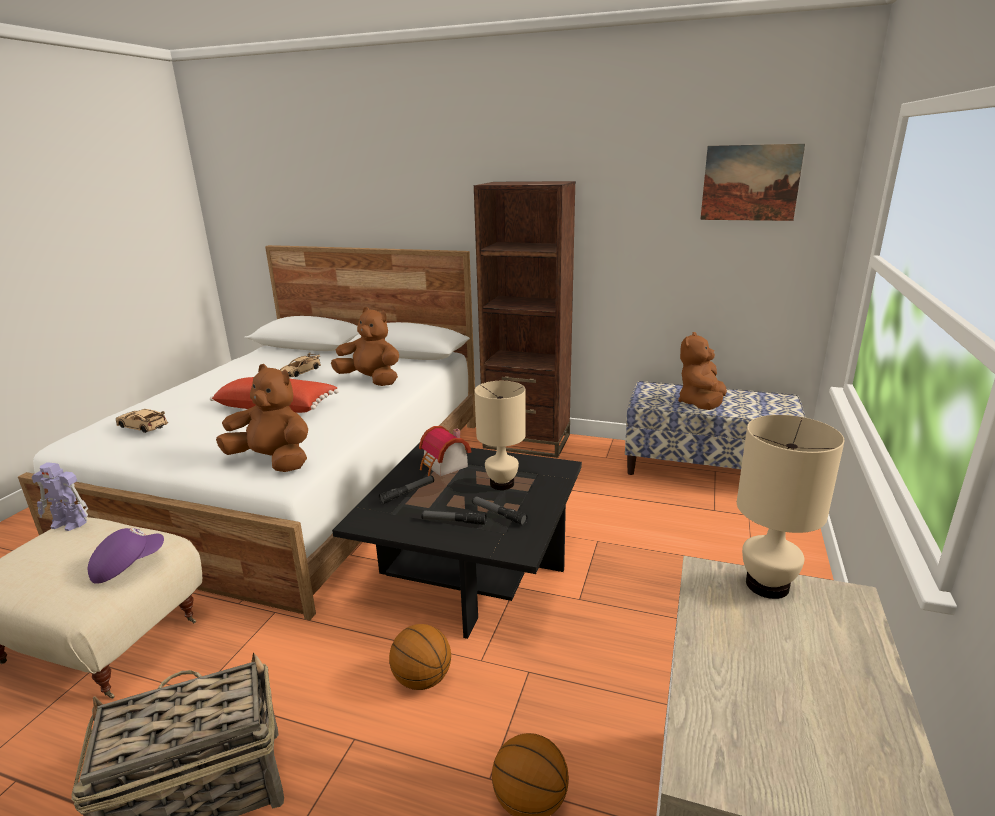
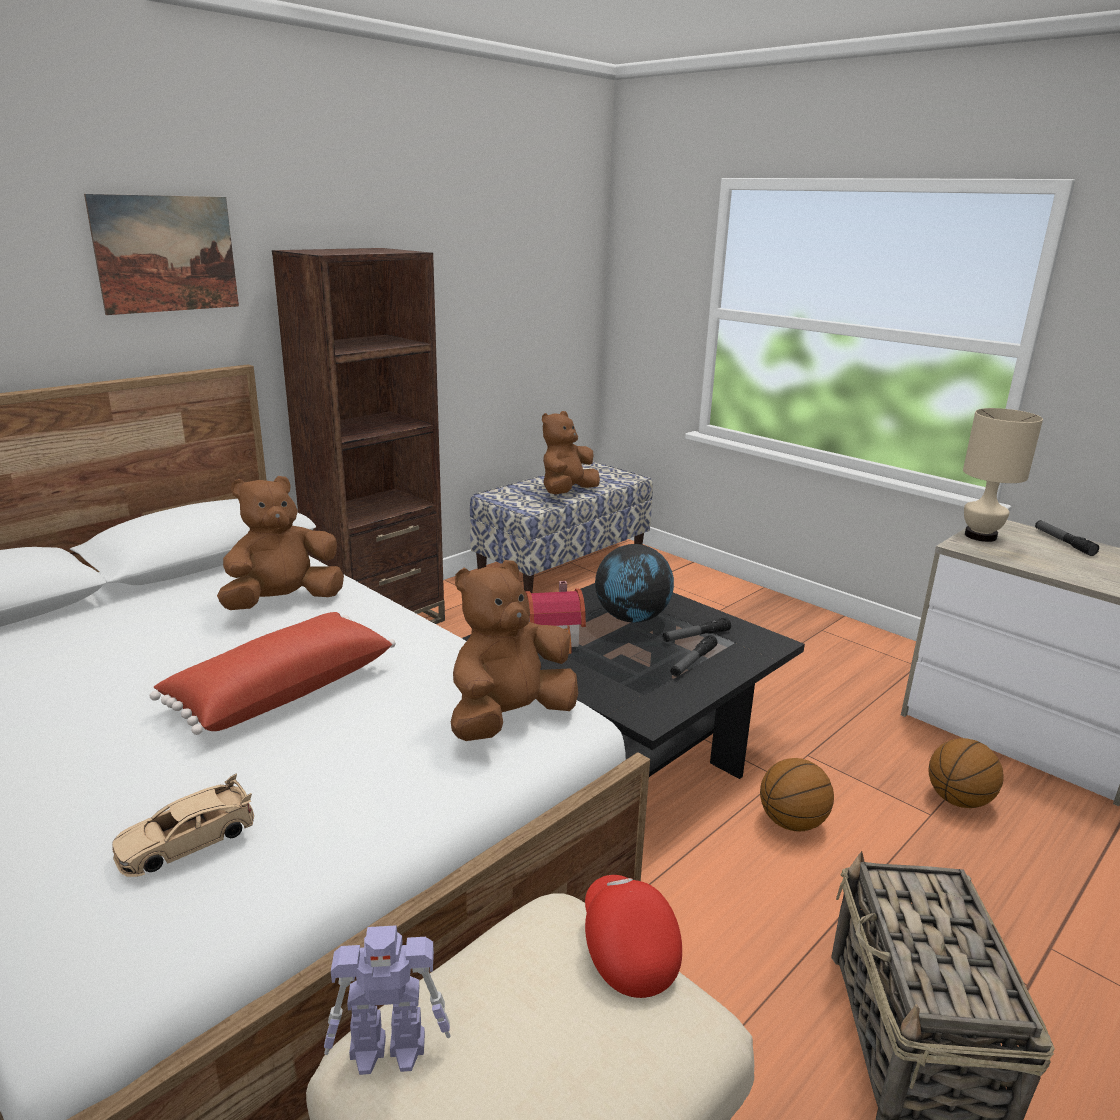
camera: 65 degrees left, 0 degrees up
toy robot [31,462,88,531] -> toy robot turned 45 degrees clockwise [324,925,451,1075]
purple cap [88,528,164,584] -> red cap [585,875,682,998]
beige toy car [280,352,321,378] -> none
flashlight [379,475,434,504] -> flashlight moved to [1035,520,1099,556]
beige table lamp [474,381,525,490] -> globe [595,544,674,623]
brown plush toy [678,332,727,410] -> brown plush toy turned 75 degrees clockwise [542,411,600,494]
picture [700,144,805,221] -> picture moved to [84,194,239,315]

